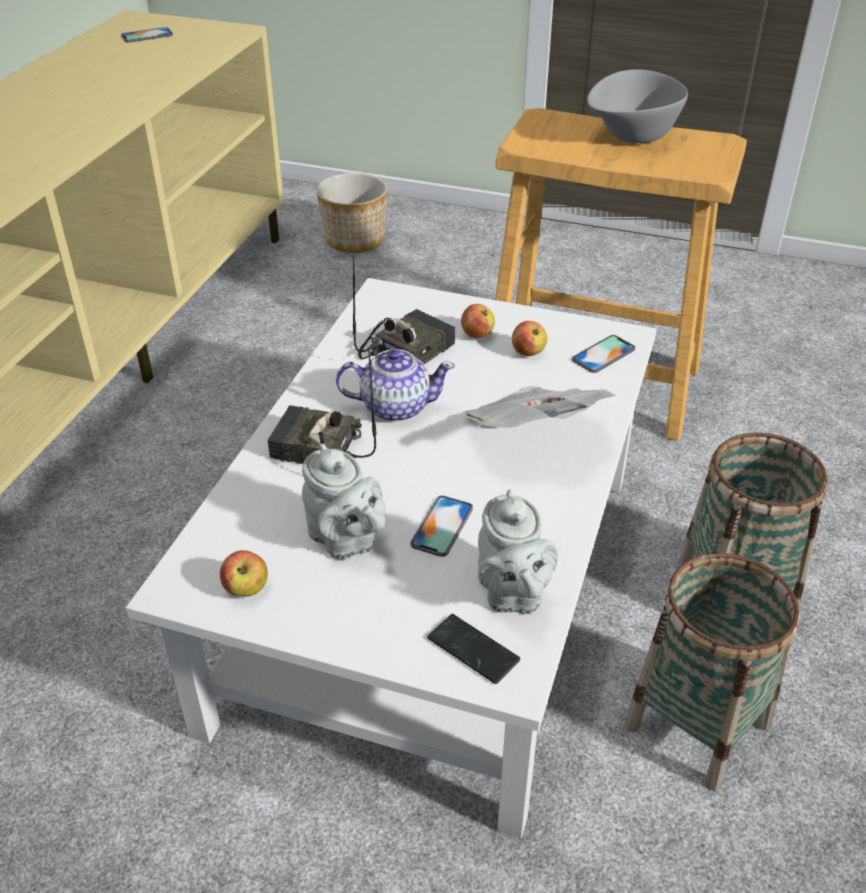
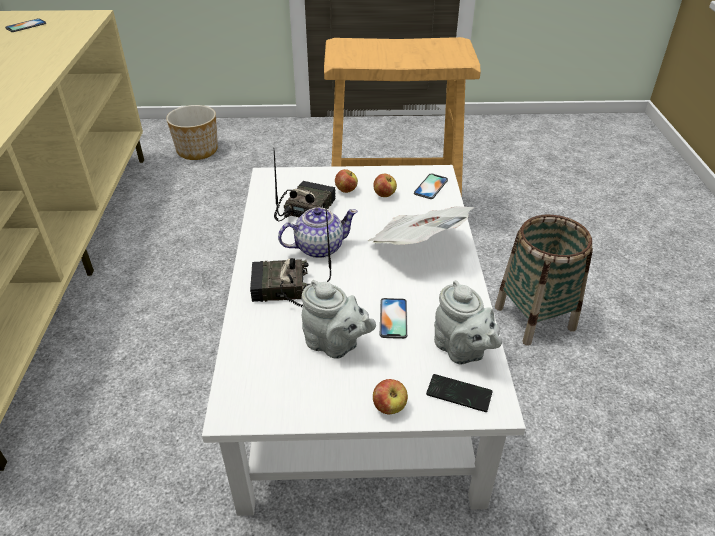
camera: 20 degrees left, 0 degrees up
apple [220,550,268,596] -> apple moved to [373,379,408,414]
grey bowl [587,69,688,143] -> none
basket [624,553,800,791] -> none

